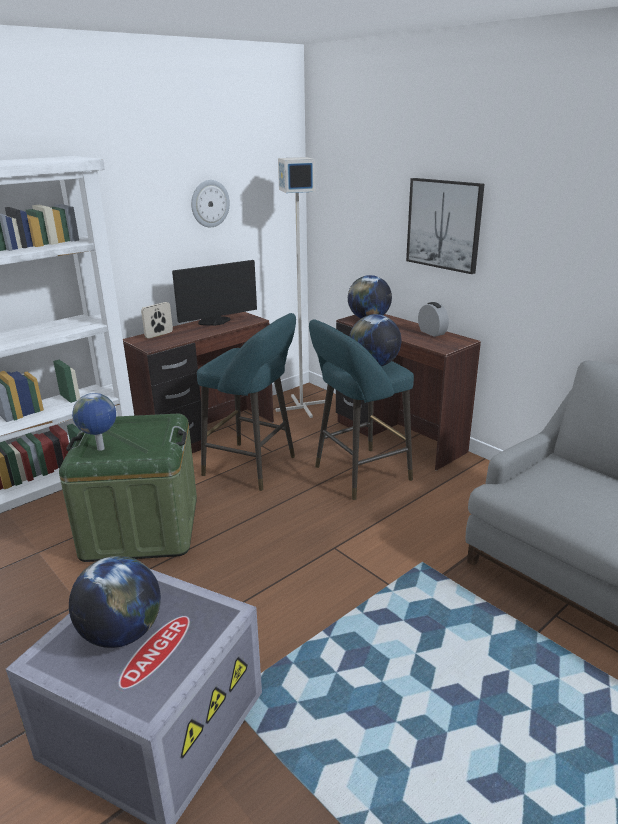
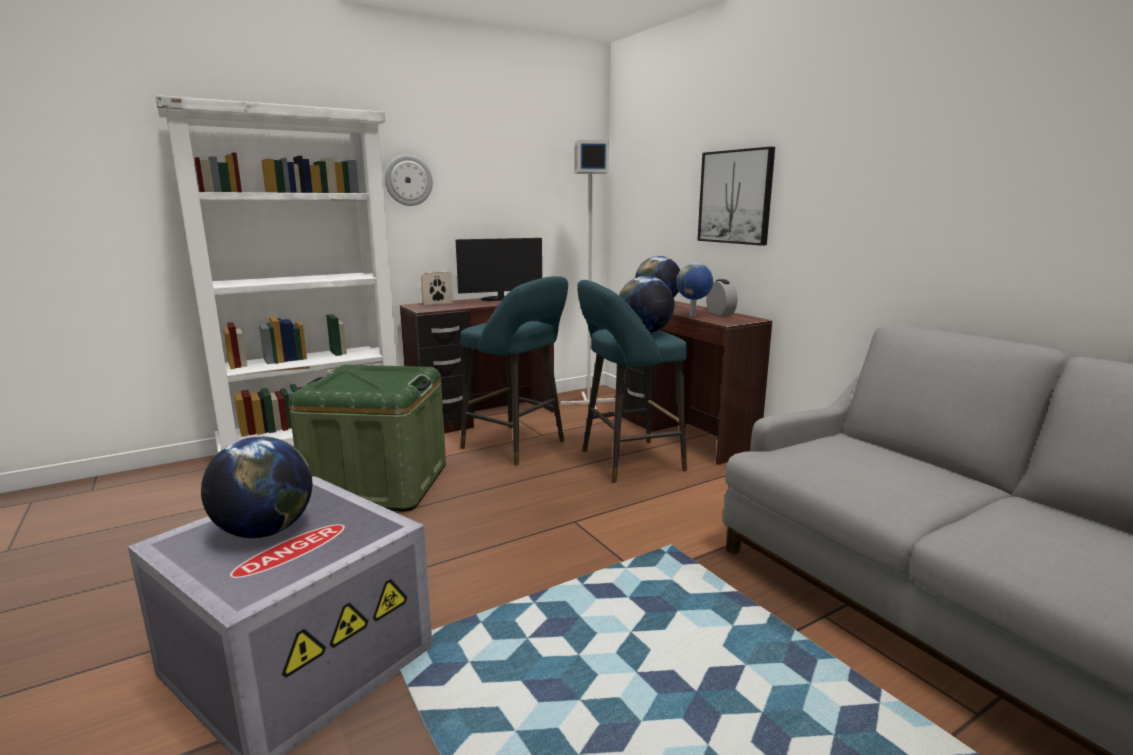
camera: 10 degrees right, 10 degrees down
globe [72,393,116,451] -> globe moved to [676,263,713,317]
wall clock [191,180,230,227] -> wall clock moved to [385,155,433,206]

